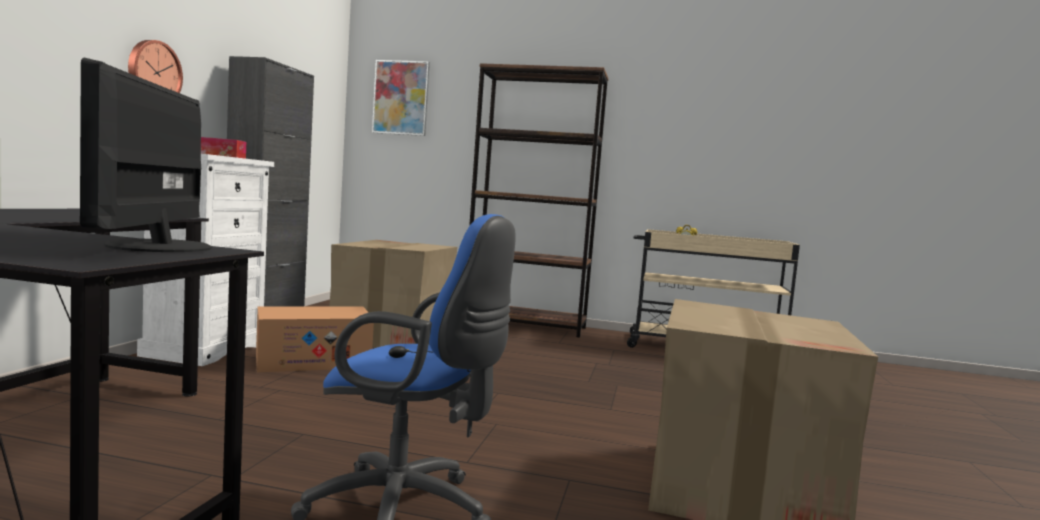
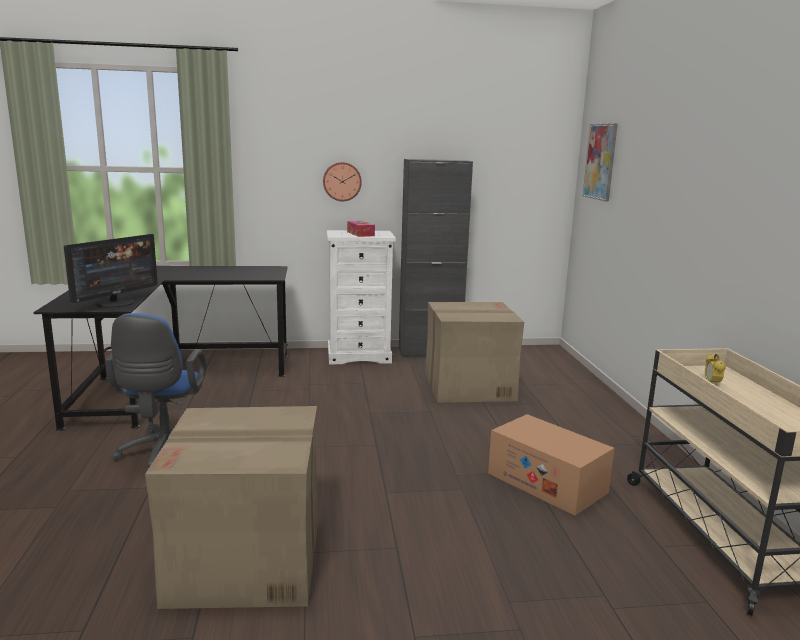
camera: 70 degrees right, 10 degrees up
monitor [80,58,212,252] -> monitor turned 150 degrees clockwise [64,234,158,307]
cardboard box [256,307,374,372] -> cardboard box moved to [488,414,615,516]
brown bookcase [469,63,608,338] -> none

